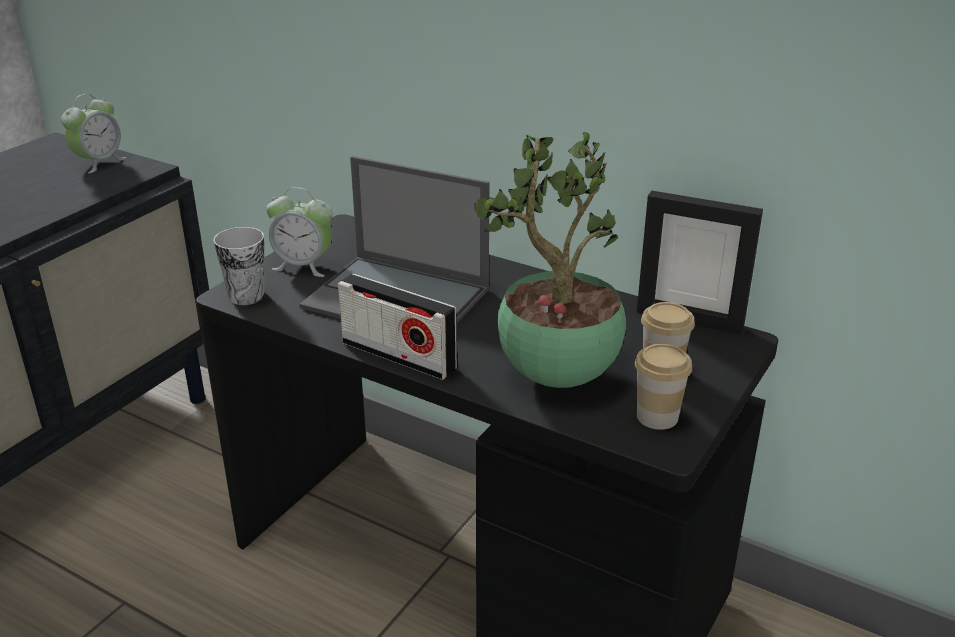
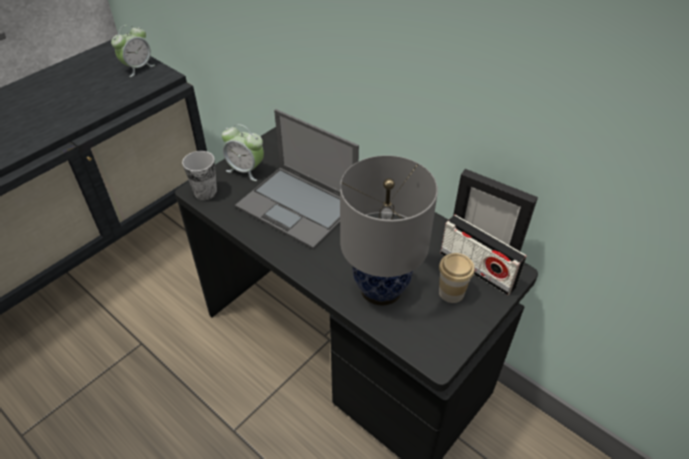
camera: 10 degrees right, 15 degrees up
radio [338,273,457,380] -> radio moved to [440,215,527,295]
potted plant [474,132,626,388] -> grey table lamp [340,155,438,305]
cup [635,344,692,430] -> none

